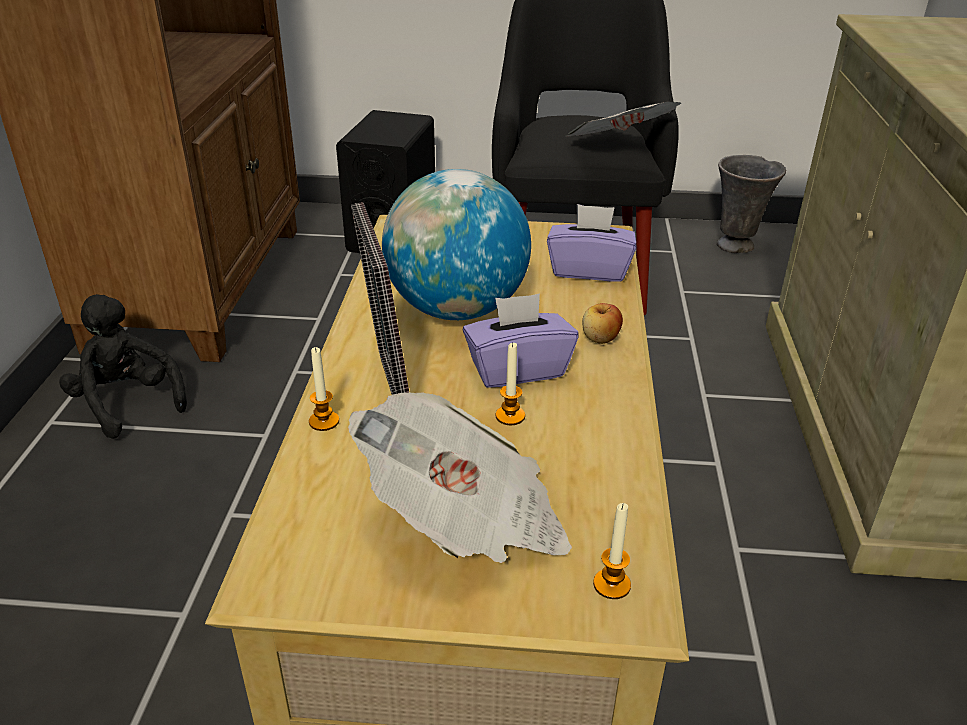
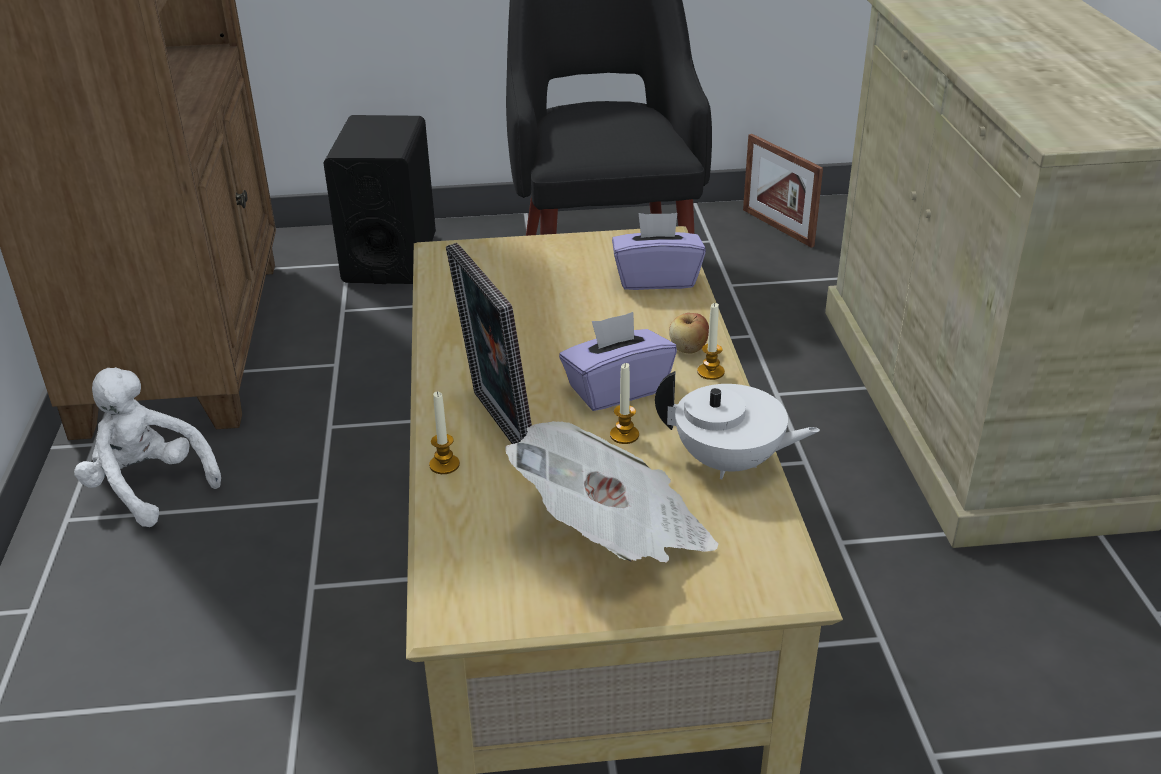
camera: 10 degrees left, 0 degrees up
black plush toy [59,294,187,439] -> white plush toy [74,367,221,527]
globe [382,169,531,320] -> none
newspaper [566,101,681,137] -> none
candle [593,503,631,599] -> candle moved to [697,303,725,380]
grey vase [717,155,786,253] -> picture frame [743,134,823,248]
none -> white teapot [655,371,820,479]

